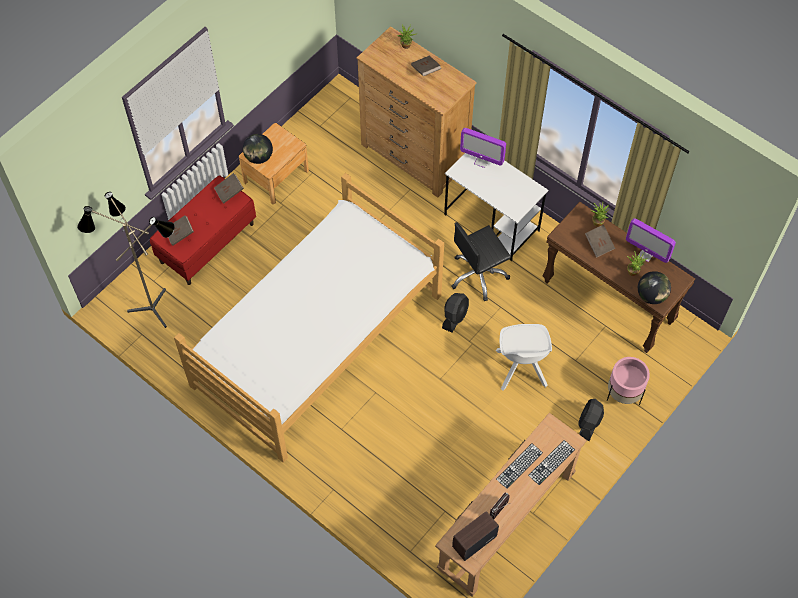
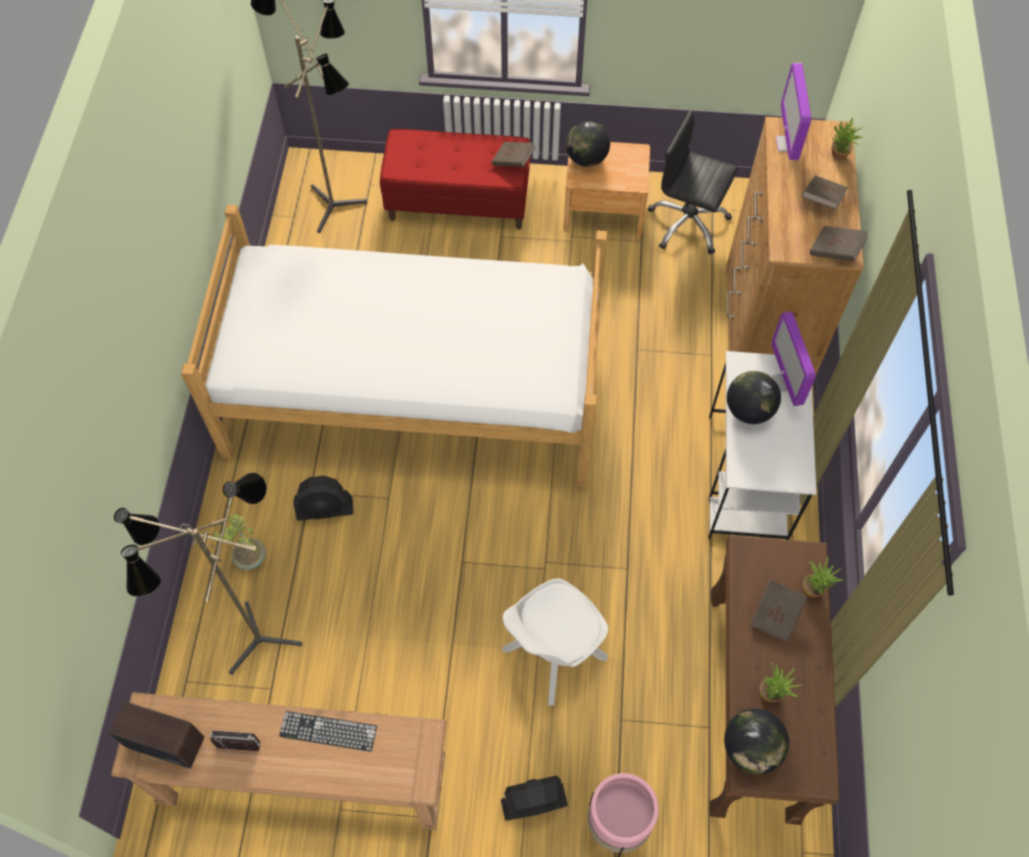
camera: 55 degrees right, 0 degrees up
brown book [168,215,194,246] -> brown book moved to [810,226,868,261]
black fan [442,293,469,333] -> black fan moved to [293,476,353,521]
black office chair [451,222,511,301] -> black office chair moved to [648,111,738,254]
keyboard [528,440,575,485] -> none
monitor [626,218,676,263] -> monitor moved to [776,63,811,160]
none -> floor lamp [114,473,302,675]
none -> potted plant [213,514,266,570]
none -> globe [727,371,781,424]

